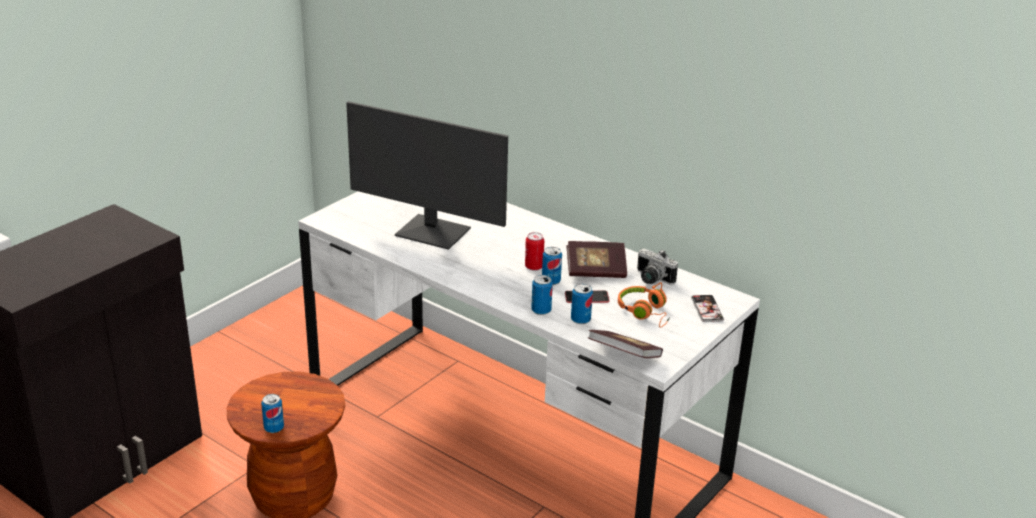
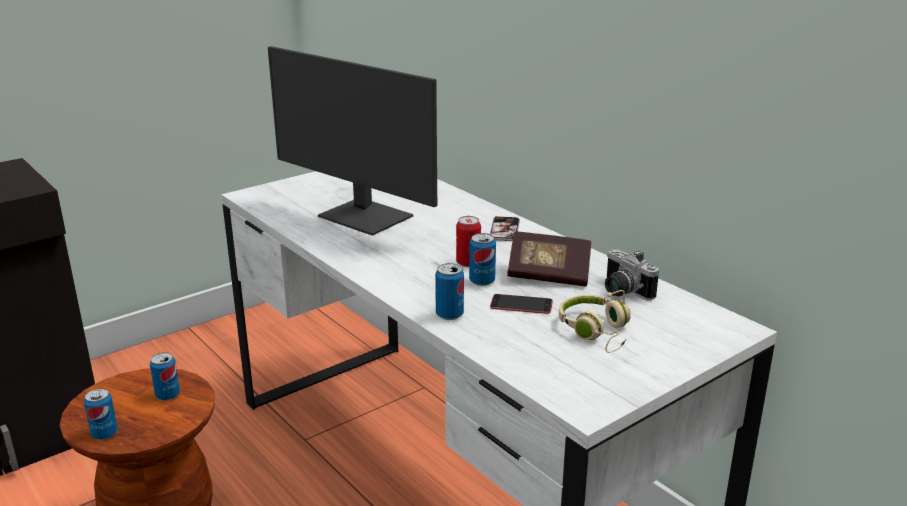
camera: 15 degrees right, 5 degrees down
can [571,284,593,324] -> can moved to [150,353,180,401]
book [587,330,663,358] -> none
orange headphones [618,282,670,328] -> beige headphones [559,290,631,353]
phone [691,295,724,322] -> phone moved to [490,216,520,241]

